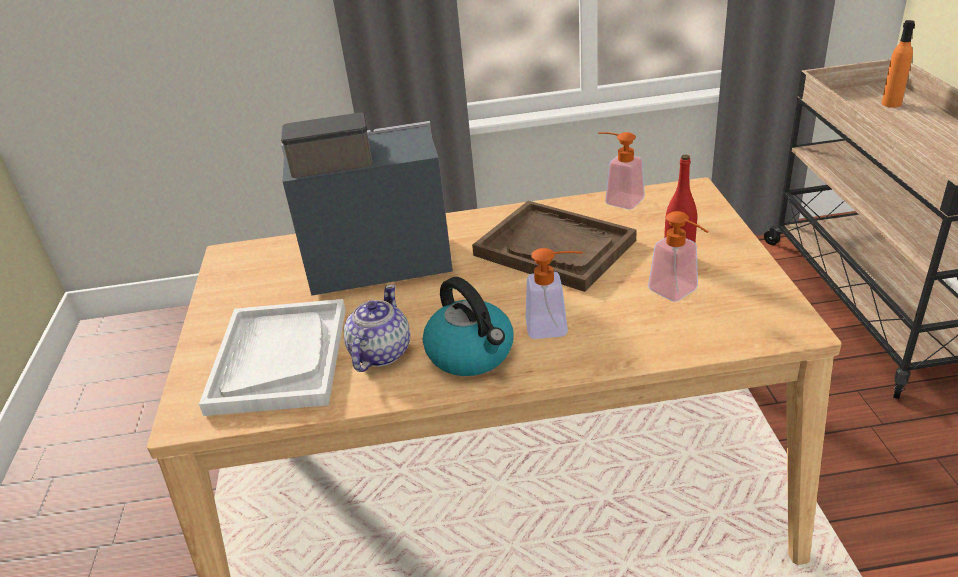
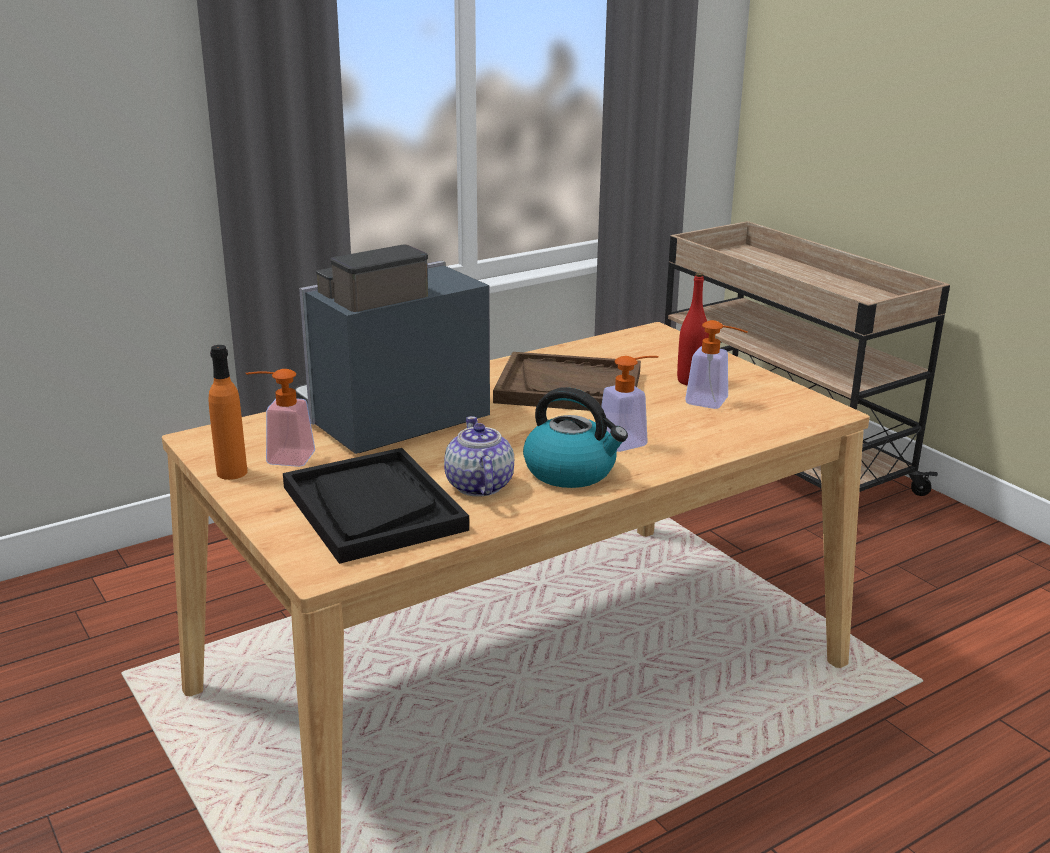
camera: 30 degrees left, 10 degrees down
white tray [199,299,346,416] -> black tray [283,448,469,564]
soap dispenser [598,132,645,209] -> soap dispenser moved to [246,369,315,467]
orange bottle [882,20,915,108] -> orange bottle moved to [208,345,248,480]

